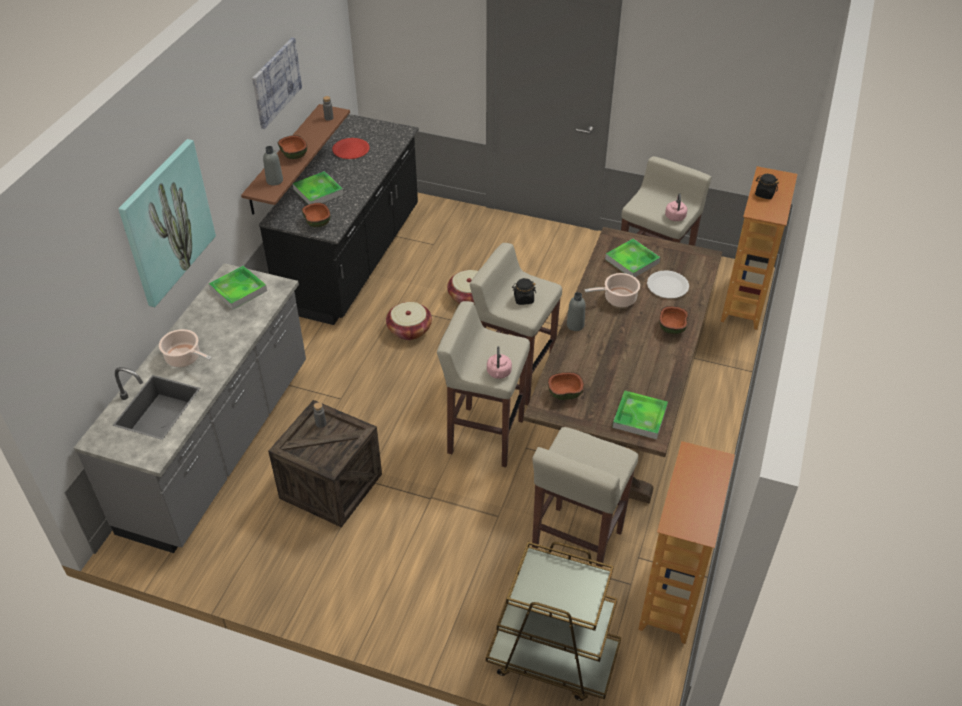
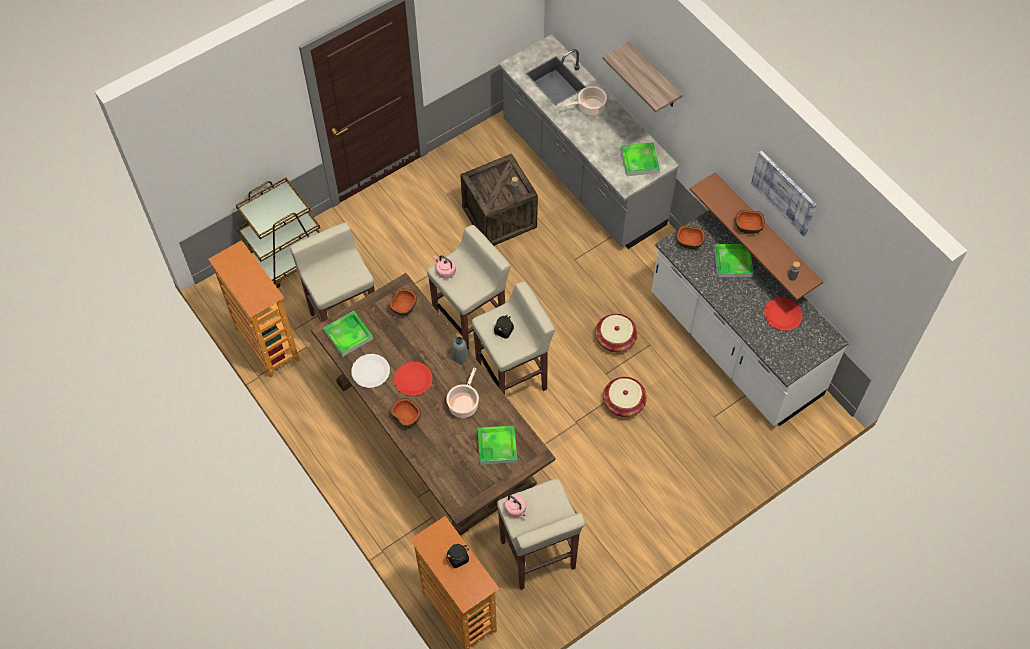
camera: 125 degrees right, 15 degrees up
picture [118,139,216,307] -> shelf [603,41,683,113]
black counter [259,114,419,325] -> white counter [651,210,849,426]
grey bottle [263,146,283,186] -> none
white plate [647,270,689,299] -> white plate moved to [351,354,390,388]
none -> red plate [394,362,433,396]

